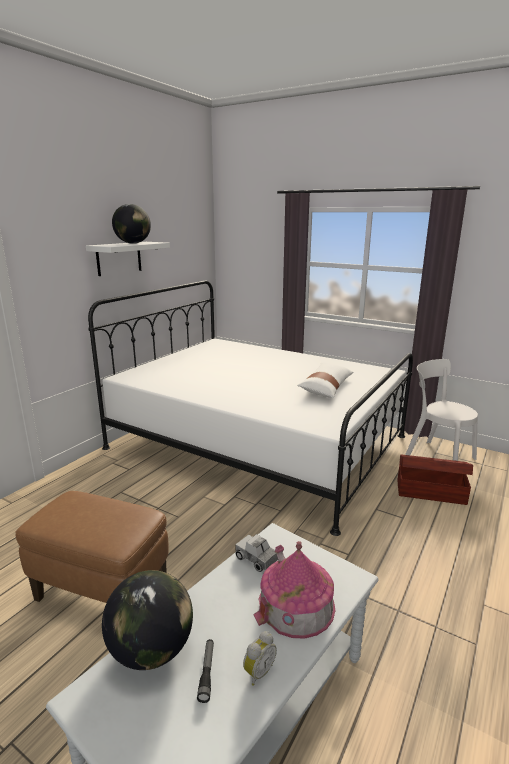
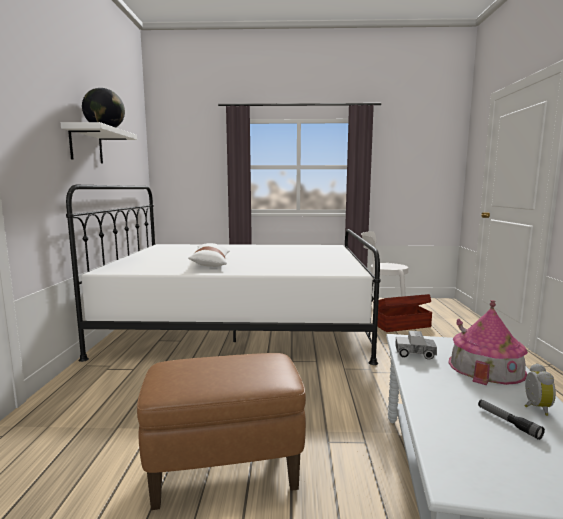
camera: 30 degrees left, 10 degrees down
globe [102,570,193,670] -> none
white pillow [297,362,354,398] -> white pillow moved to [188,243,229,267]

